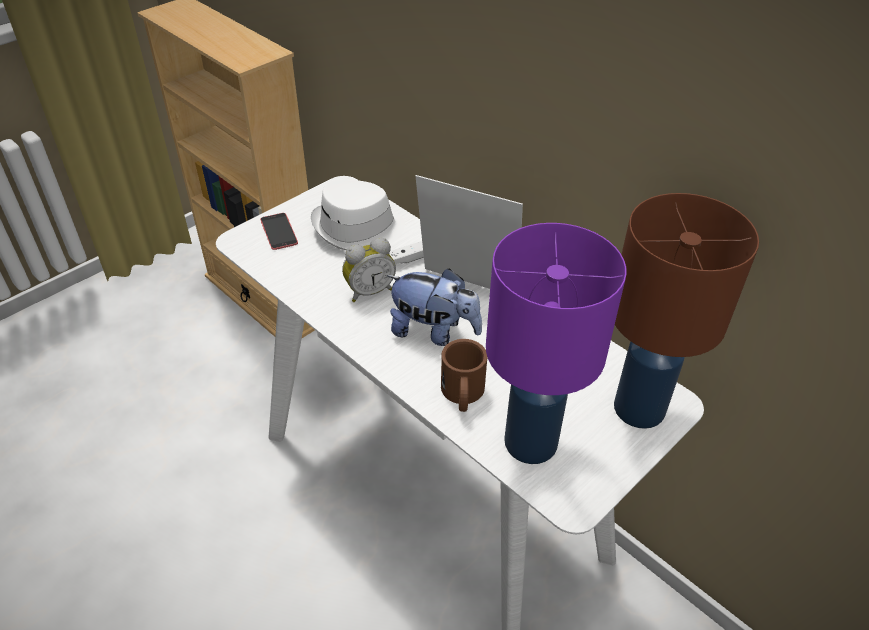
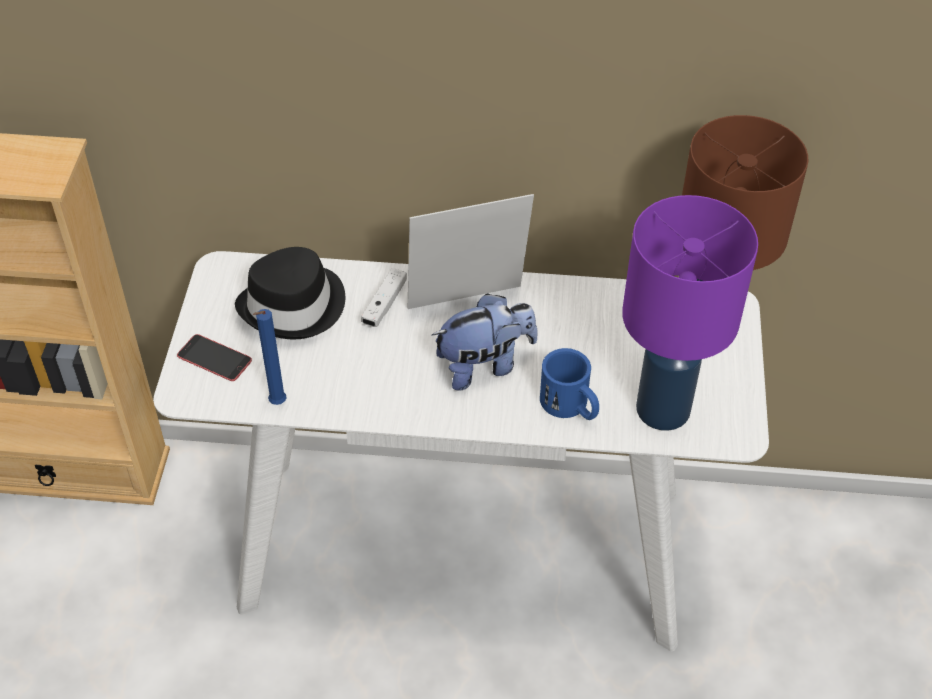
camera: 40 degrees left, 5 degrees up
white hat [311,179,405,250] -> black hat [235,247,345,340]
alarm clock [342,237,396,302] -> none
brown mug [441,339,488,412] -> blue mug [540,348,599,420]
none -> blue candle [253,309,287,405]

